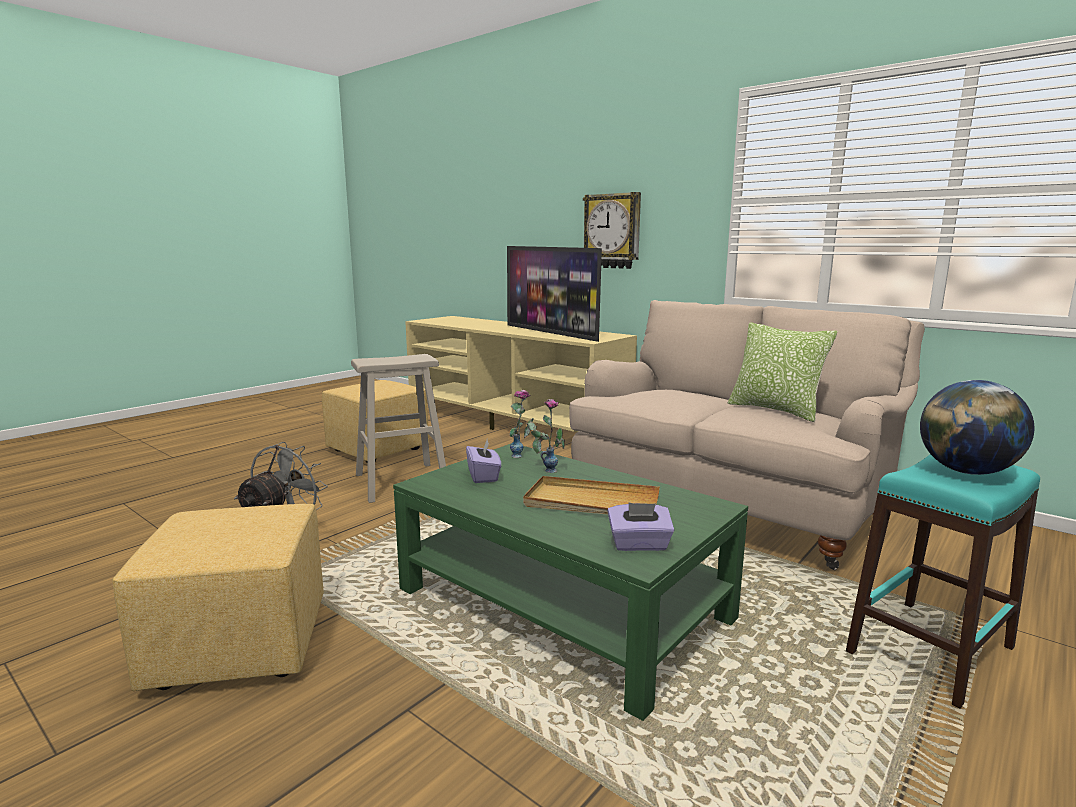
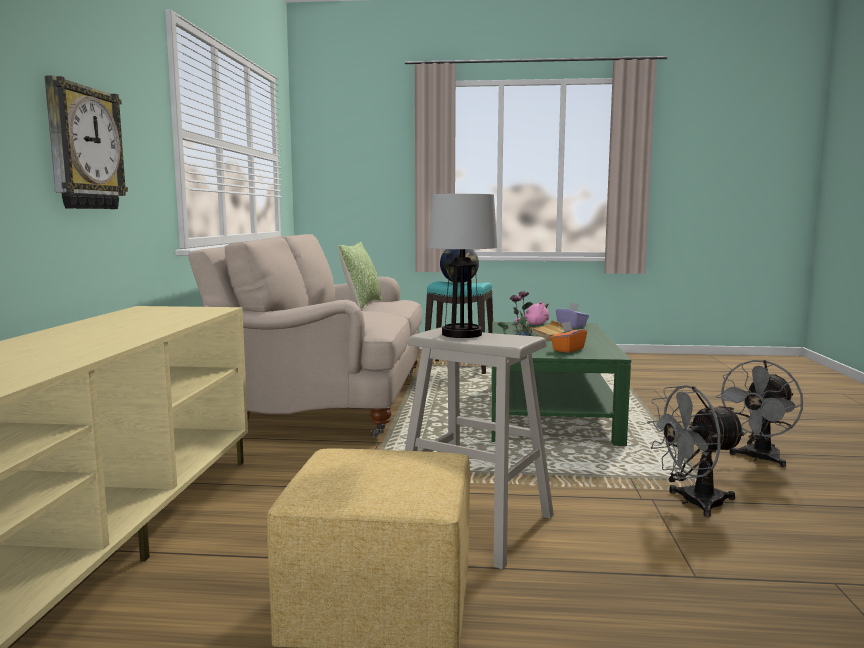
camera: 125 degrees left, 5 degrees down
yellow ottoman [112,504,324,691] -> grey fan [715,360,803,467]
purple tissue box [466,440,501,483] -> orange tissue box [550,322,587,353]
television [507,246,602,342] -> none
none -> table lamp [428,194,497,338]
none -> pink plush toy [514,302,549,325]

